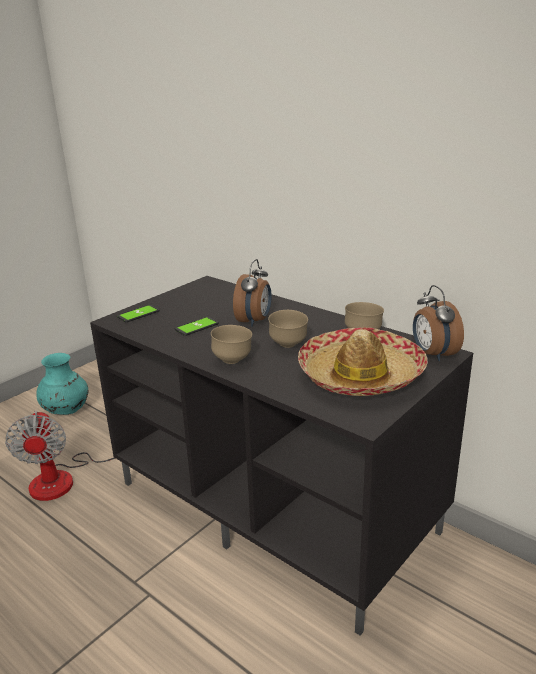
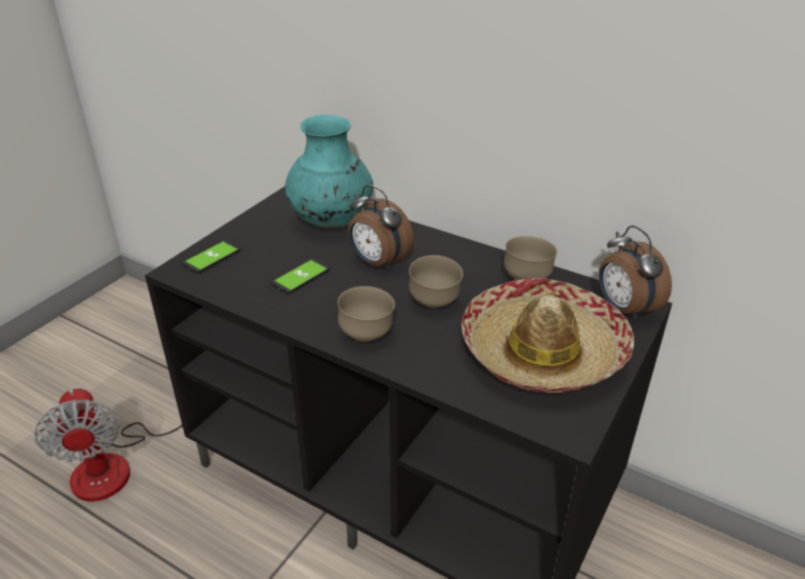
camera: 10 degrees left, 10 degrees up
turquoise vase [36,353,88,415] -> turquoise vase moved to [285,115,373,227]
alarm clock [233,259,272,327] -> alarm clock turned 120 degrees clockwise [348,185,414,270]

